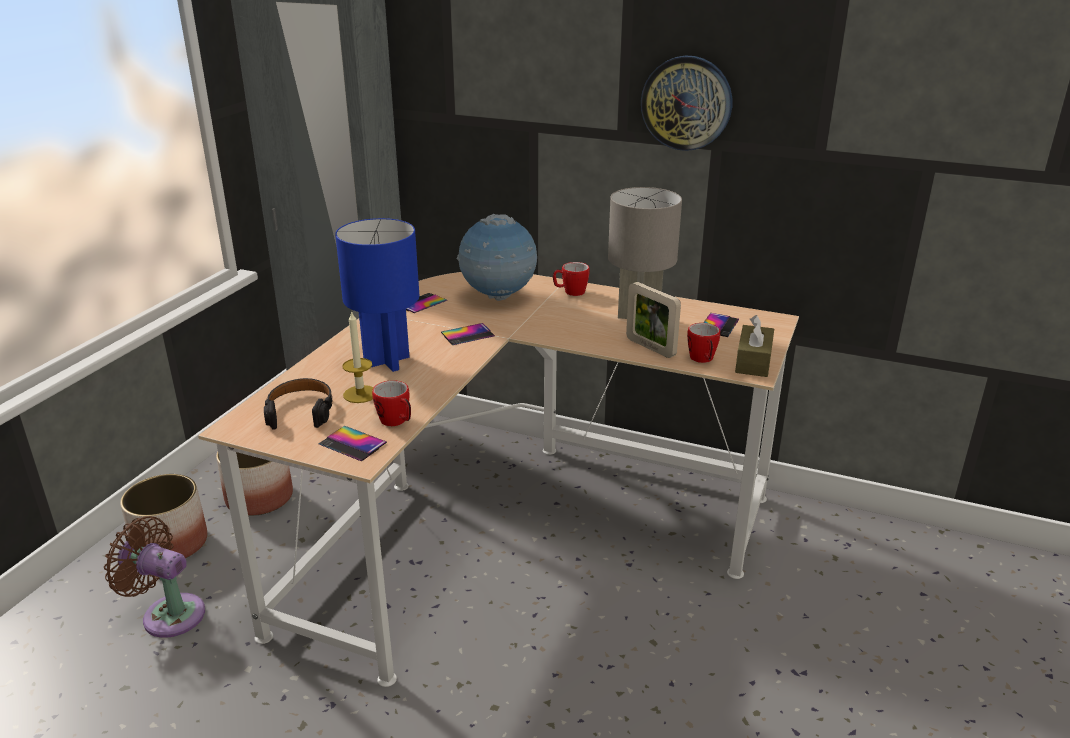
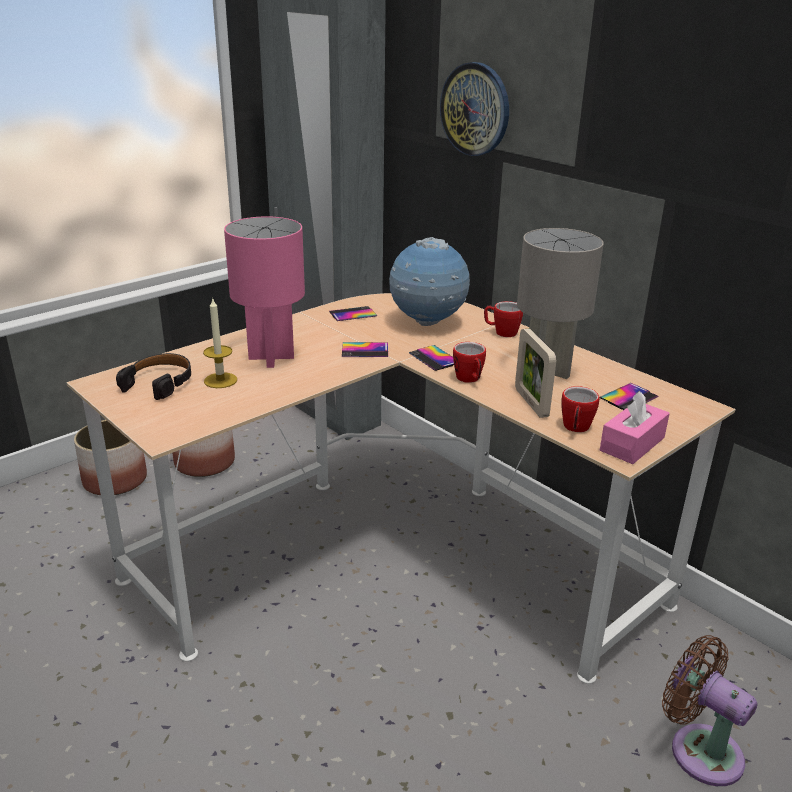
camera: 25 degrees right, 0 degrees up
brown fan [104,516,205,638] -> brown fan moved to [662,635,758,786]
phone [319,426,387,461] -> phone moved to [409,345,454,371]
blue table lamp [335,218,420,372] -> pink table lamp [224,216,305,368]
mug [372,380,411,426] -> mug moved to [453,342,486,383]
wall clock [641,56,732,151] -> wall clock moved to [440,62,509,156]
brown tissue box [735,315,774,377] -> pink tissue box [600,391,670,464]

